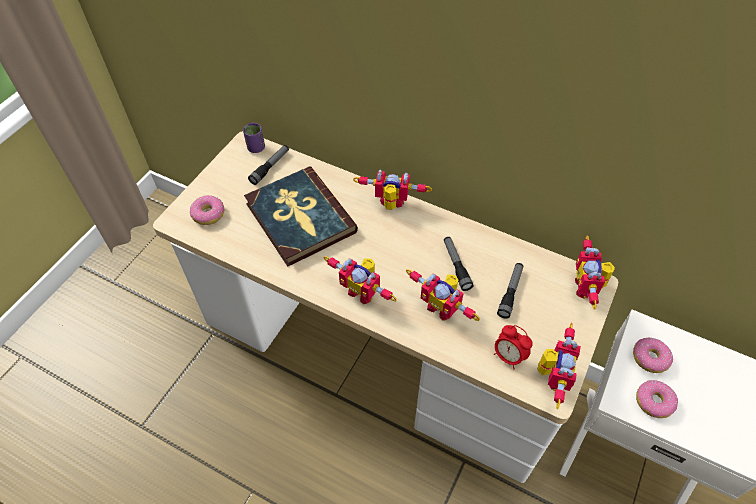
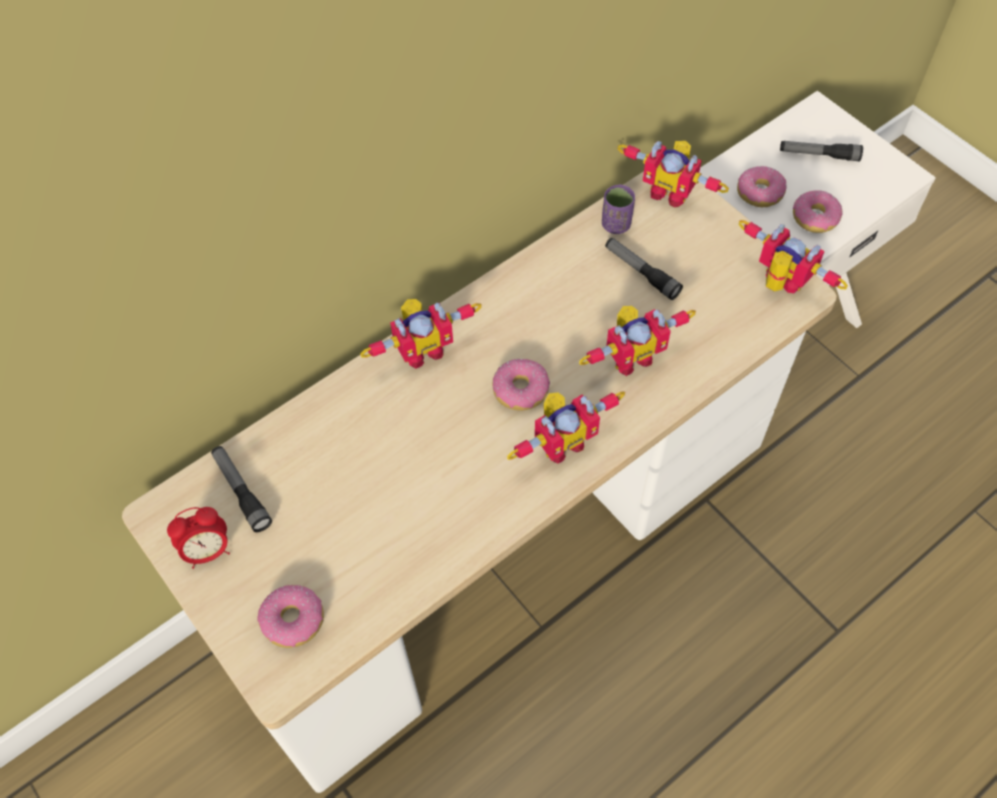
camera: 65 degrees left, 5 degrees up
purple cup [243,123,265,153] -> purple cup moved to [602,184,635,234]
book [244,166,358,266] -> none
toy robot [353,170,432,210] -> toy robot turned 150 degrees counterclockwise [360,299,482,369]
flashlight [444,237,474,291] -> flashlight moved to [780,141,863,161]
alarm clock [494,325,533,369] -> alarm clock moved to [167,507,230,569]
none -> donut [492,358,550,411]

